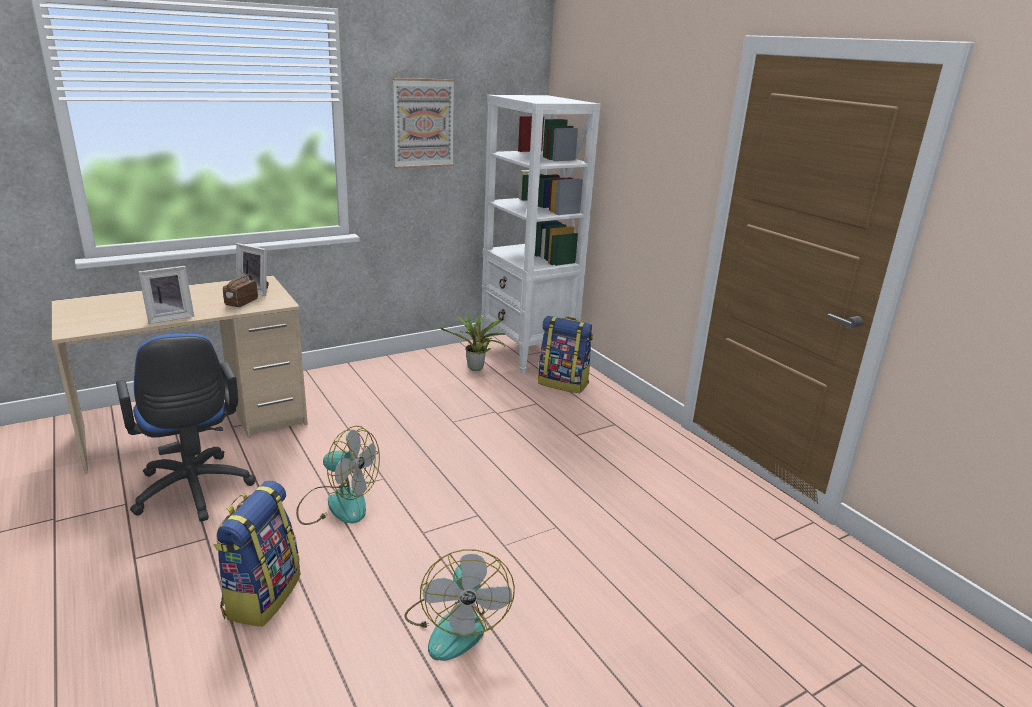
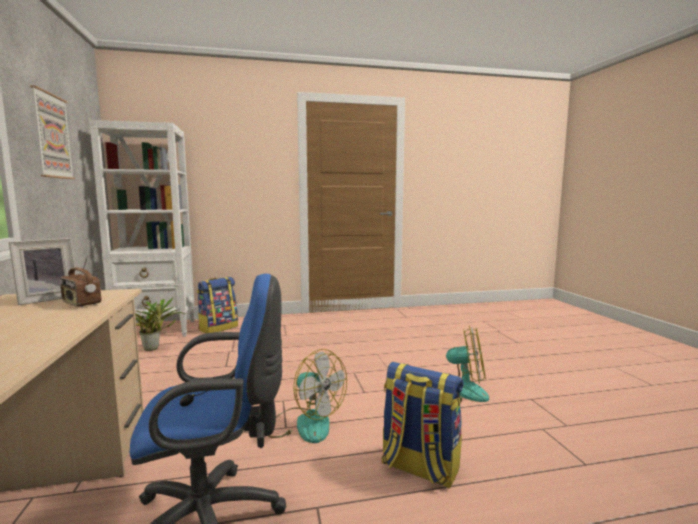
camera: 70 degrees left, 15 degrees down
picture frame [138,266,194,324] -> none
fan [296,426,380,525] -> fan turned 90 degrees clockwise [268,349,347,443]

